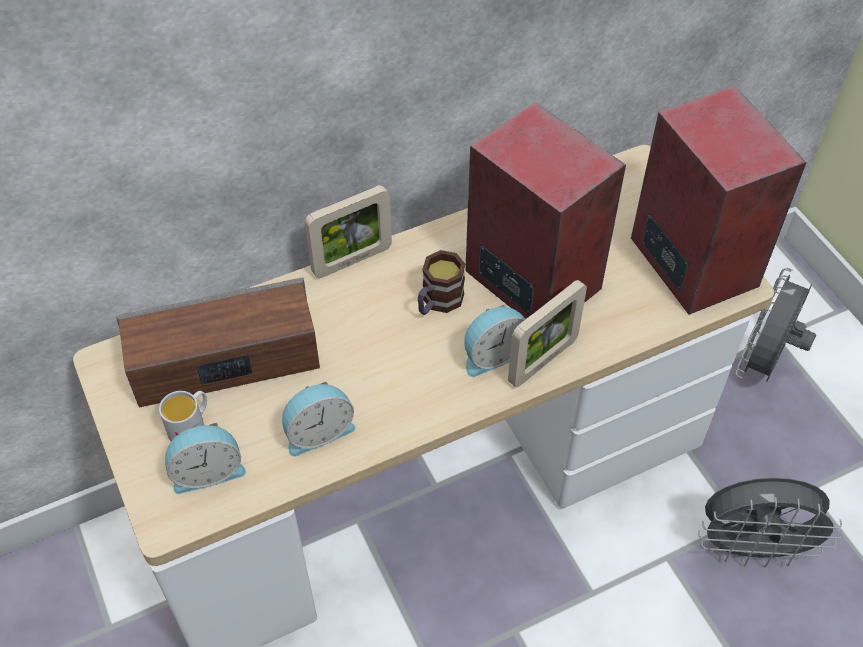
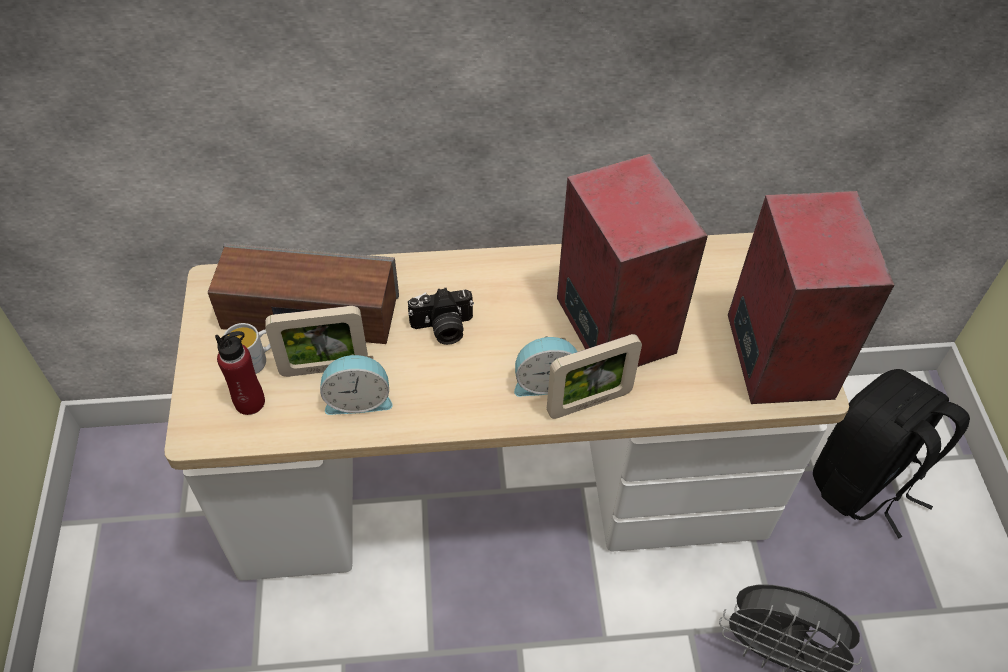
camera: 20 degrees right, 0 degrees up
alarm clock [165,423,246,494] -> red bottle [215,331,265,415]
picture frame [305,185,392,278] -> picture frame moved to [265,306,368,377]
mug [418,250,465,315] -> none
grey fan [735,268,816,382] -> black backpack [813,369,970,538]
none -> camera [408,288,474,345]

